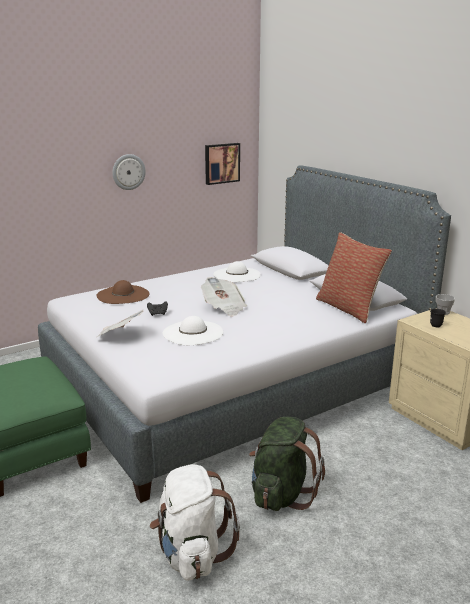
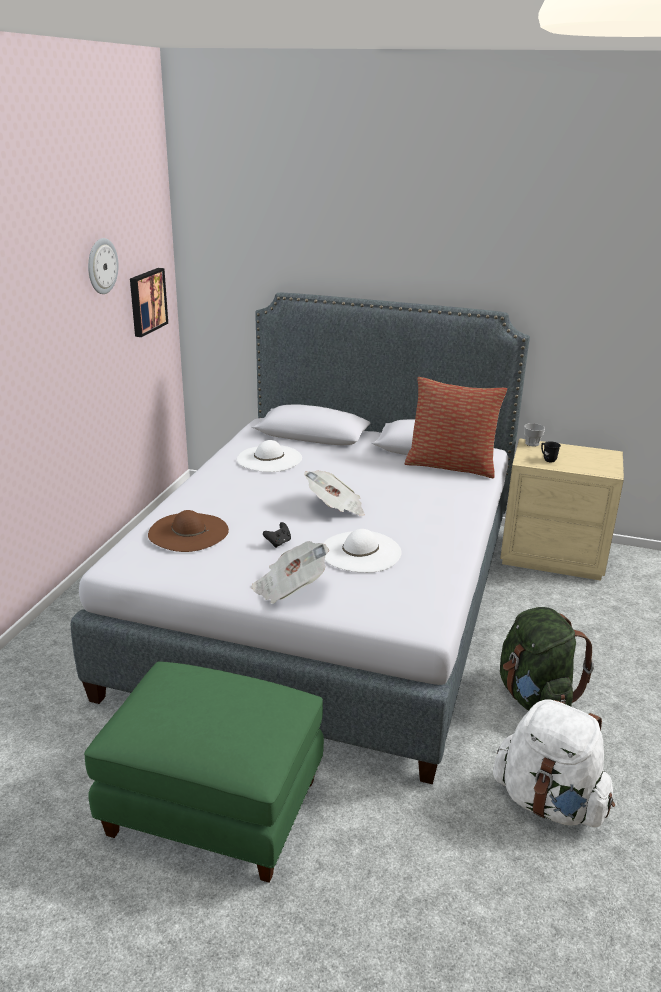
camera: 40 degrees left, 5 degrees up
wall clock [112,154,146,190] -> wall clock moved to [88,238,119,294]

